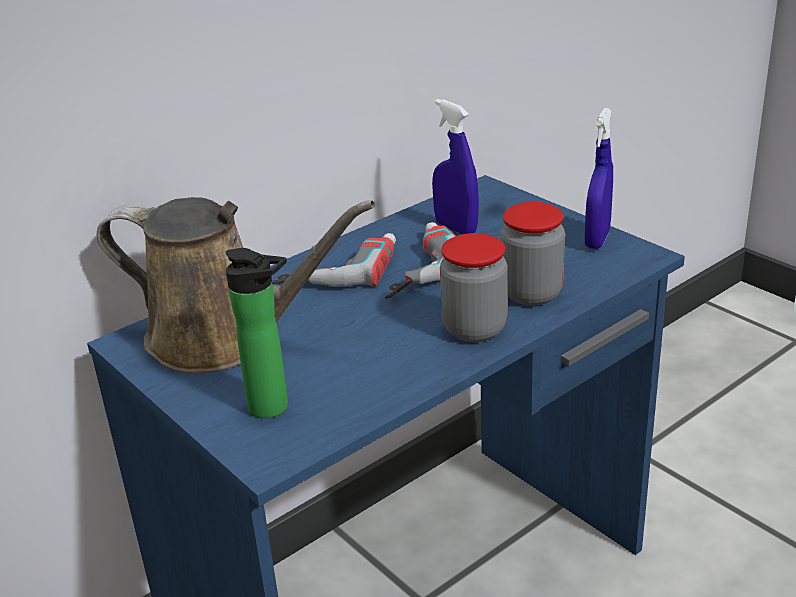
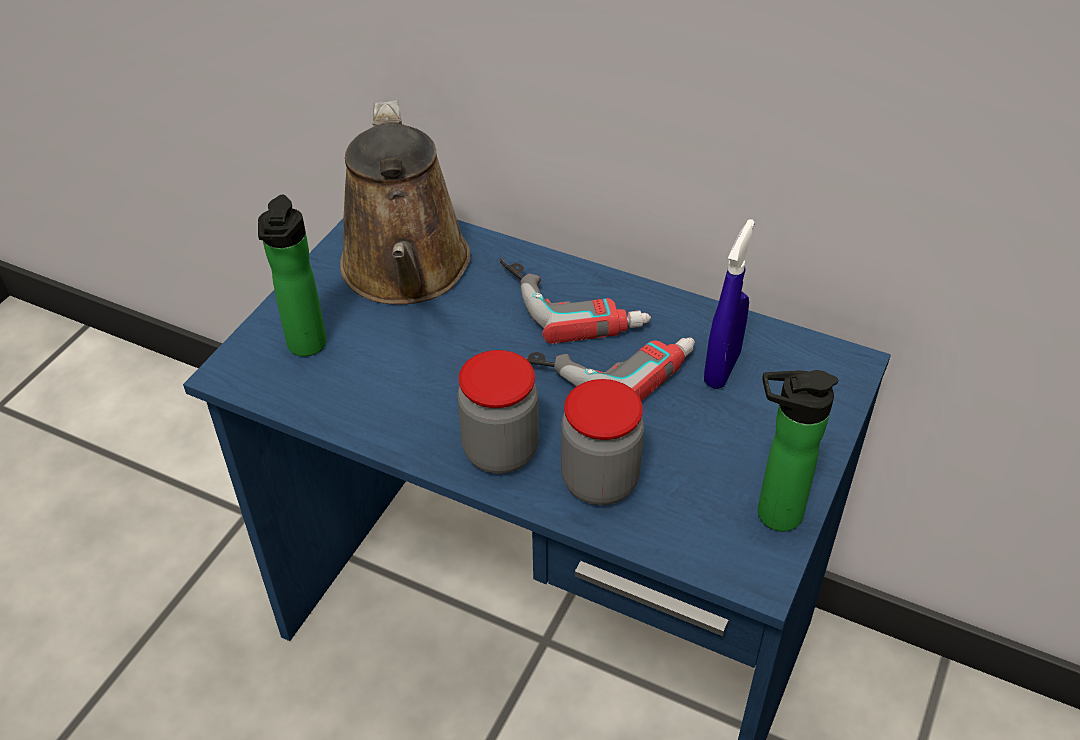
camera: 65 degrees right, 15 degrees up
blue spray bottle [585,108,613,249] -> bottle [758,370,839,531]

